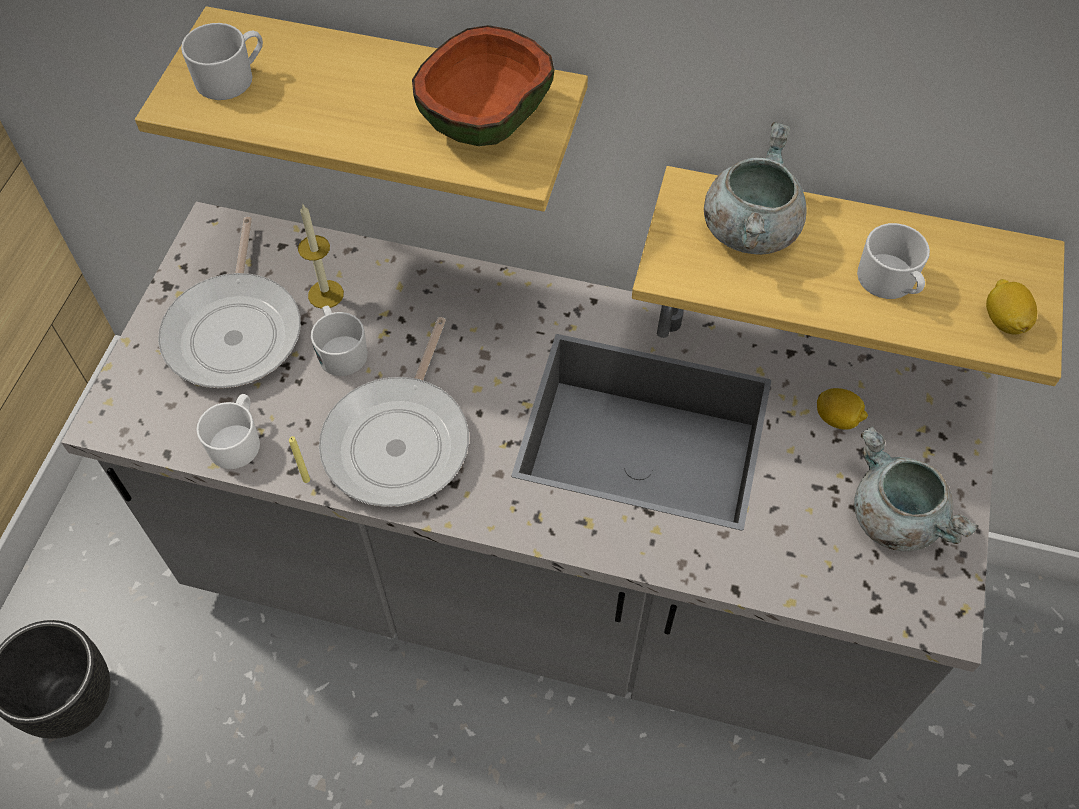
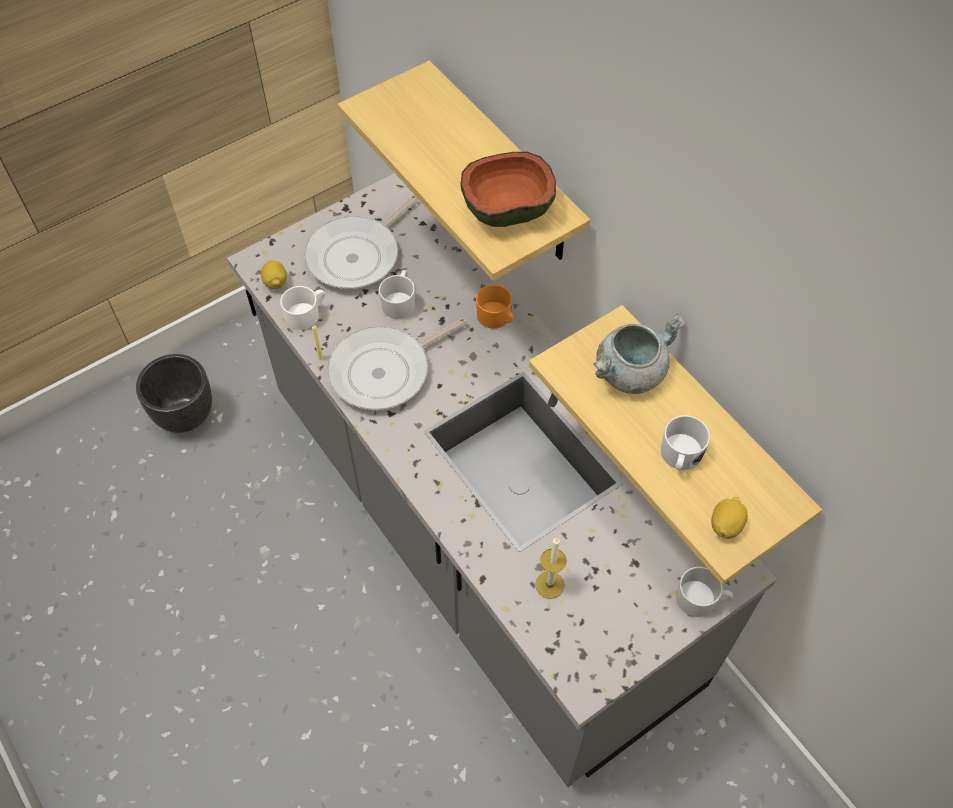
camera: 40 degrees right, 0 degrees up
white mug [181,23,263,100] -> white mug moved to [676,567,733,617]
candle [298,205,344,309] -> candle moved to [535,538,567,599]
lemon [817,388,868,430] -> lemon moved to [261,260,287,289]
grey cooking pot [854,427,979,551] -> none
none -> orange mug [476,285,514,329]

